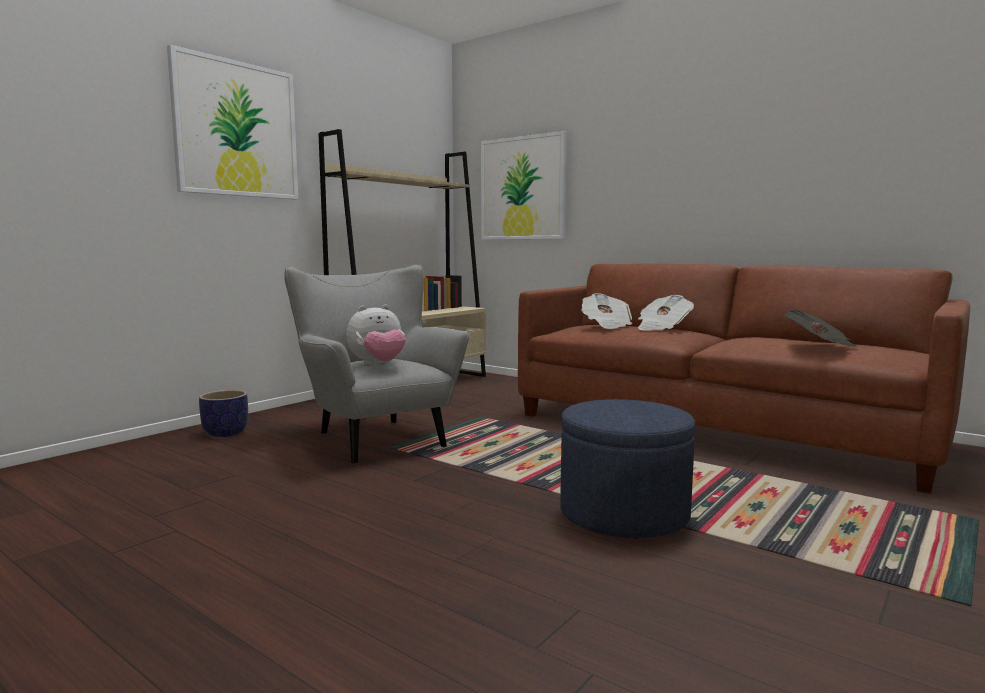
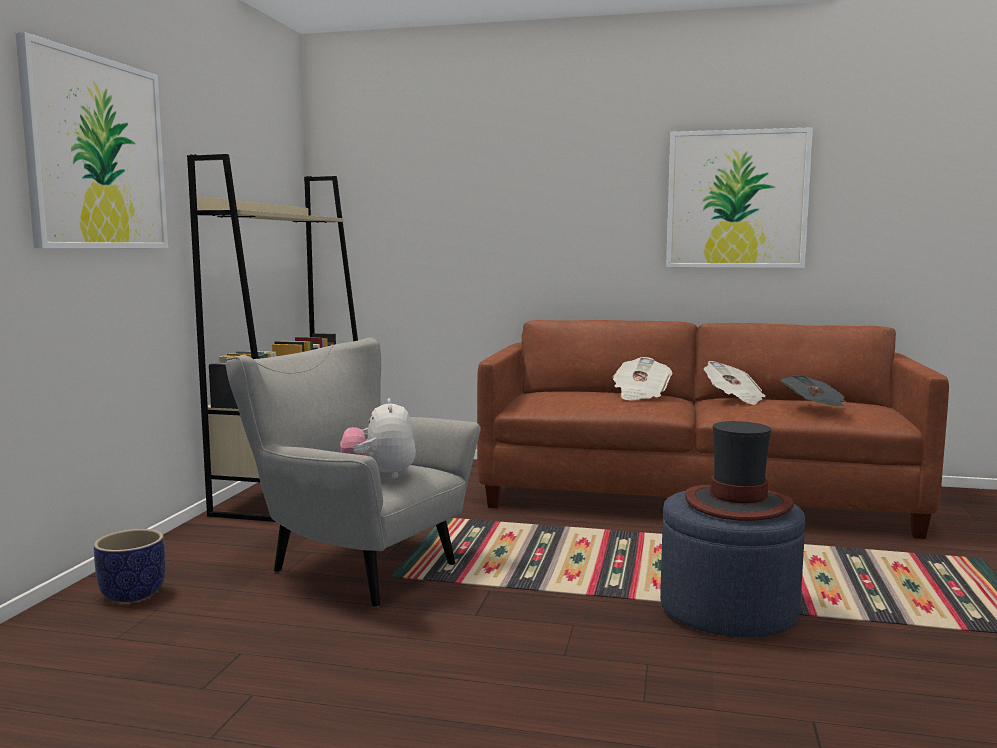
camera: 25 degrees left, 0 degrees up
plush toy [346,305,406,365] -> plush toy turned 135 degrees clockwise [340,398,416,479]
picture [481,131,567,240] -> picture moved to [666,127,813,268]
newspaper [581,293,632,329] -> newspaper moved to [704,361,766,405]
none -> hat [685,421,794,521]

